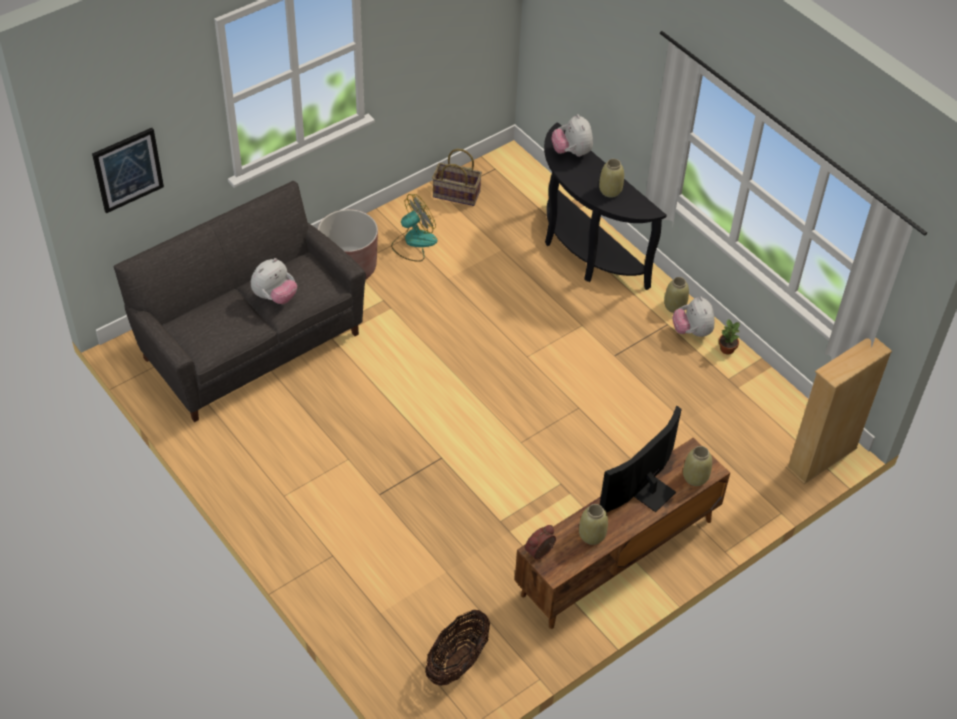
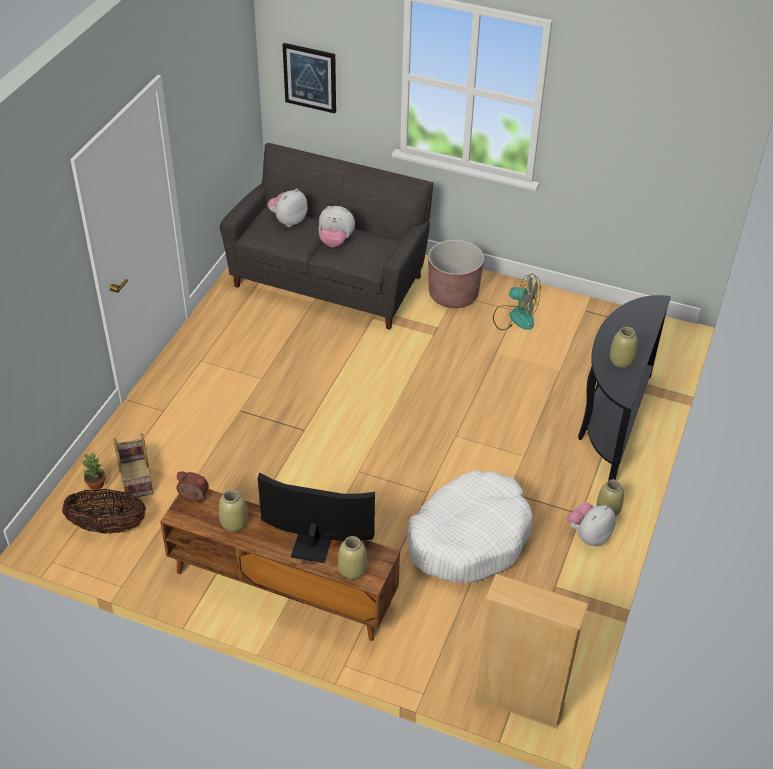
camera: 60 degrees right, 5 degrees down
basket [432,149,482,206] -> basket moved to [114,434,153,497]
plush toy [551,114,593,157] -> plush toy moved to [267,189,308,227]
potted plant [719,319,740,355] -> potted plant moved to [82,452,106,490]
none -> white dog bed [407,470,533,583]

